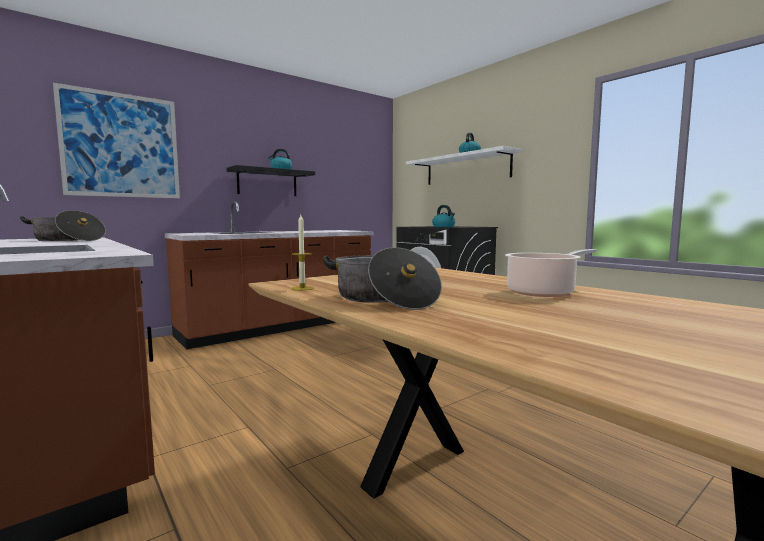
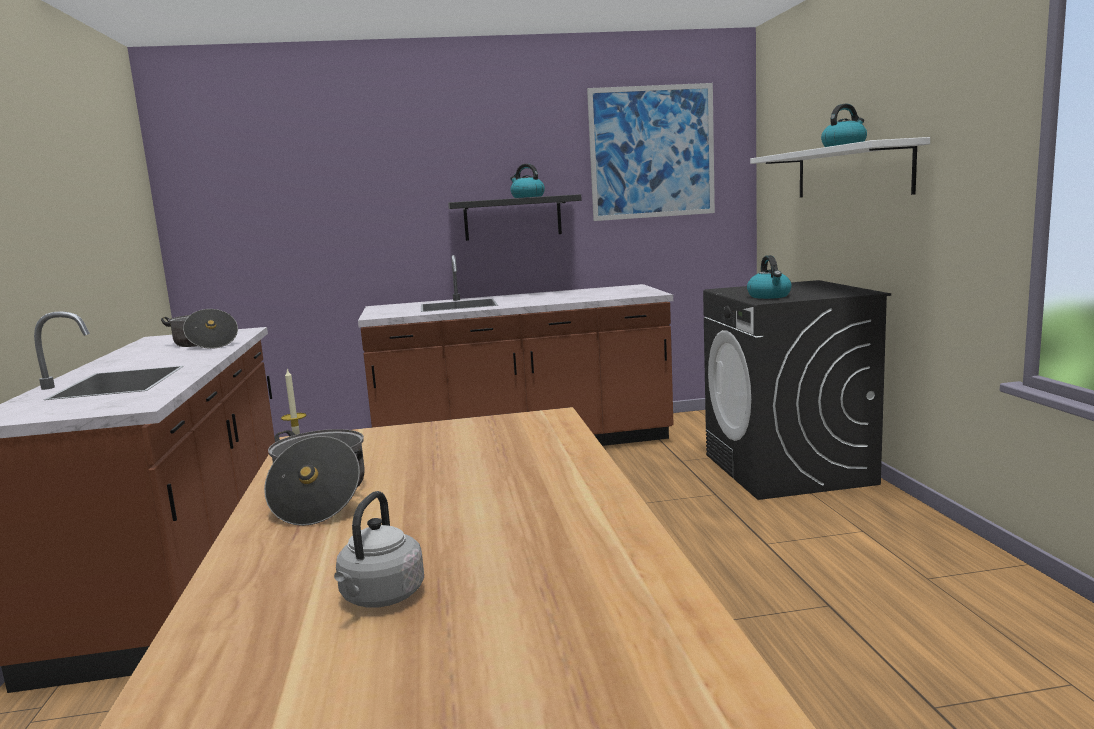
camera: 30 degrees right, 5 degrees up
picture [53,83,180,198] -> picture moved to [587,83,715,221]
cooking pot [505,249,597,297] -> none
none -> grey kettle [334,491,424,608]

